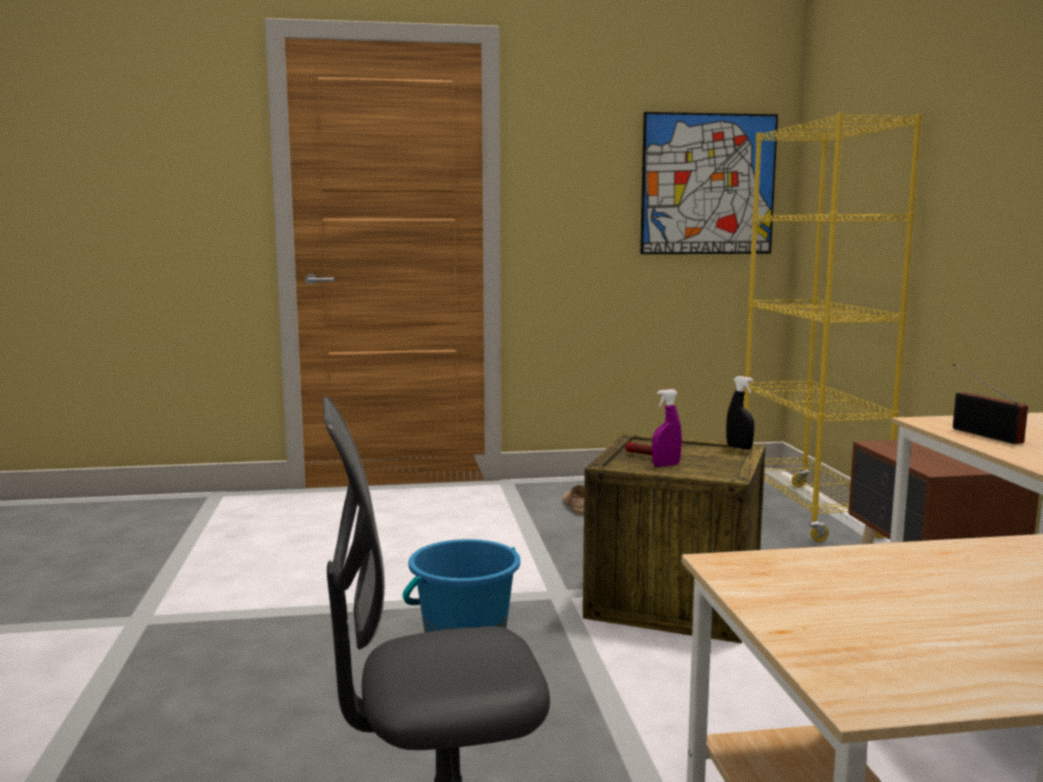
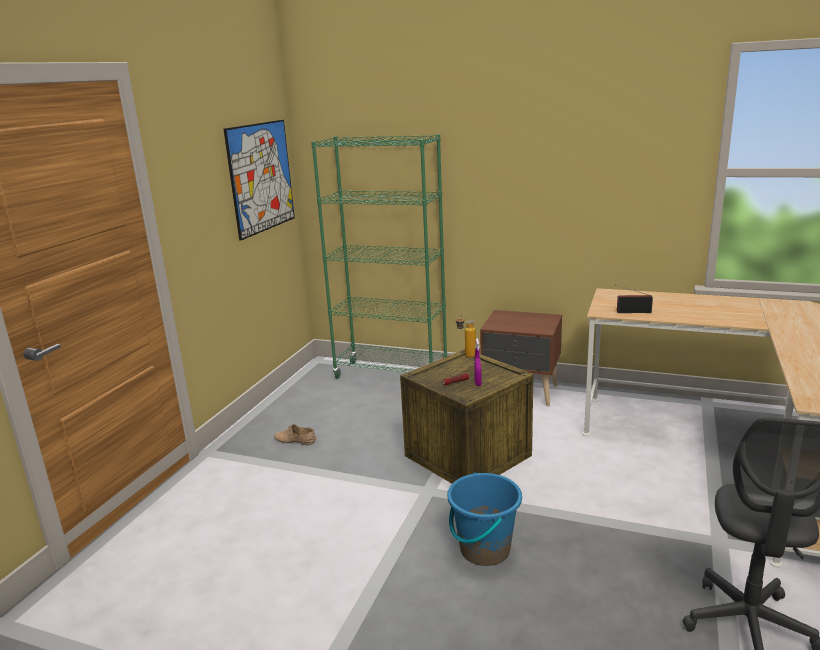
camera: 60 degrees left, 10 degrees up
black spray bottle [726,376,754,450] -> bottle [455,315,476,357]
yellow bookcase [744,113,922,542] -> green bookcase [311,134,447,379]

